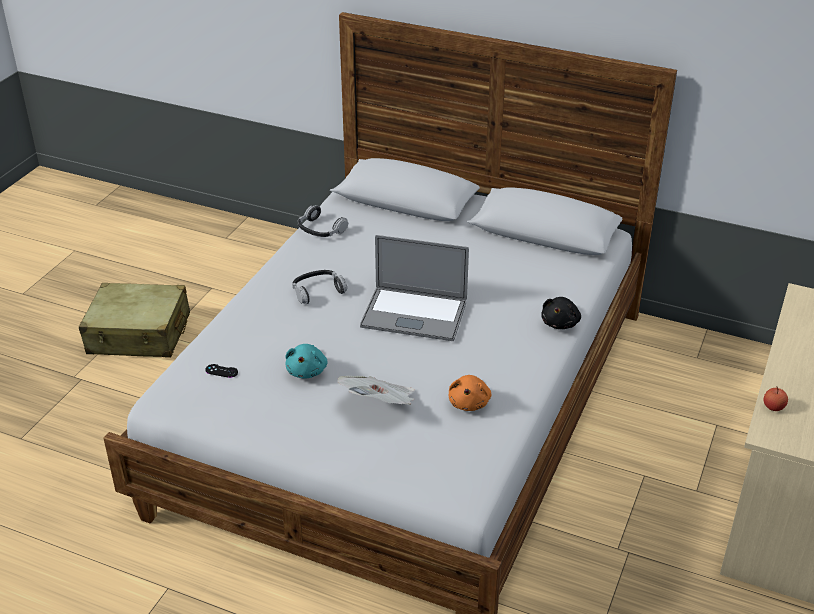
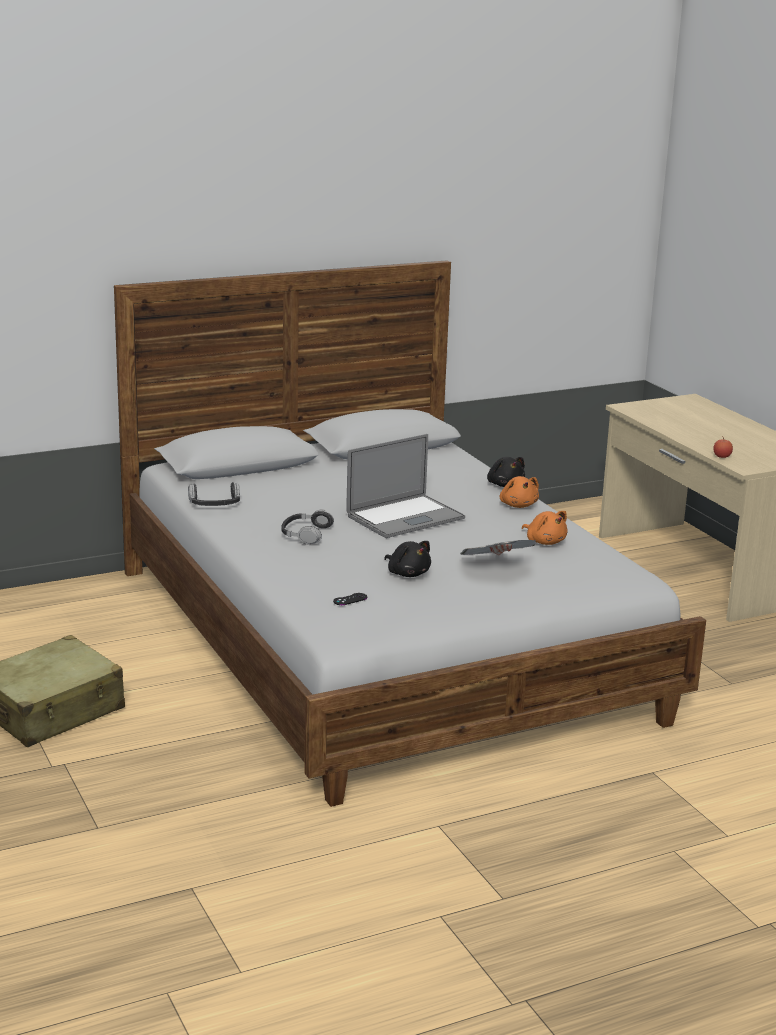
camera: 50 degrees left, 15 degrees down
turquoise plush toy [285,344,328,379] -> black plush toy [384,541,431,577]
none -> orange plush toy [500,476,539,508]

